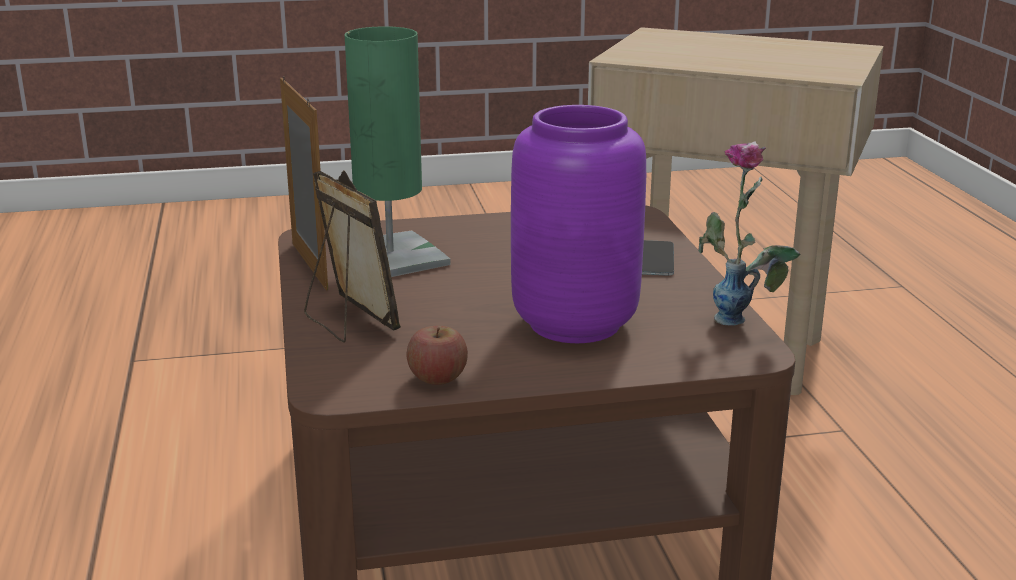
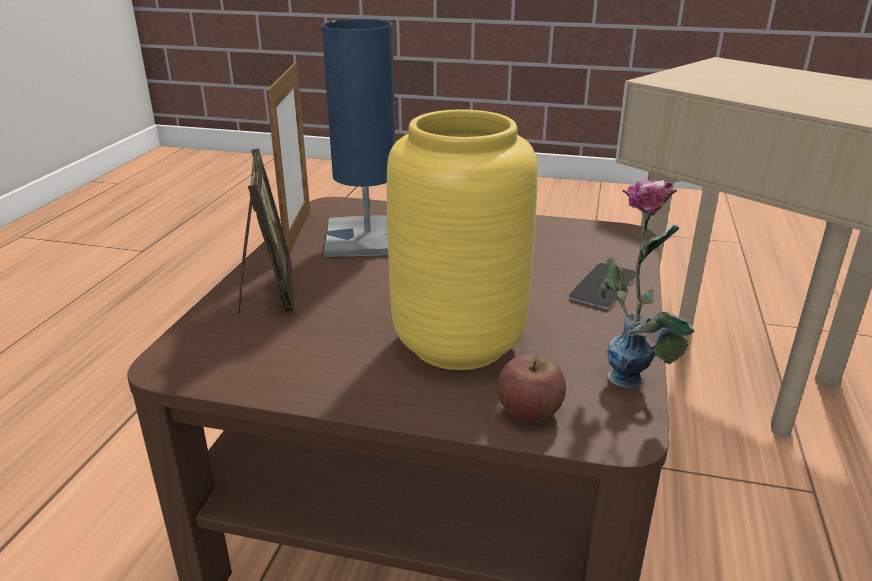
camera: 25 degrees right, 5 degrees up
green table lamp [345,26,451,277] -> blue table lamp [322,19,396,257]
apple [407,326,468,385] -> apple moved to [498,354,566,422]
purple vase [511,105,646,343] -> yellow vase [387,109,538,370]

